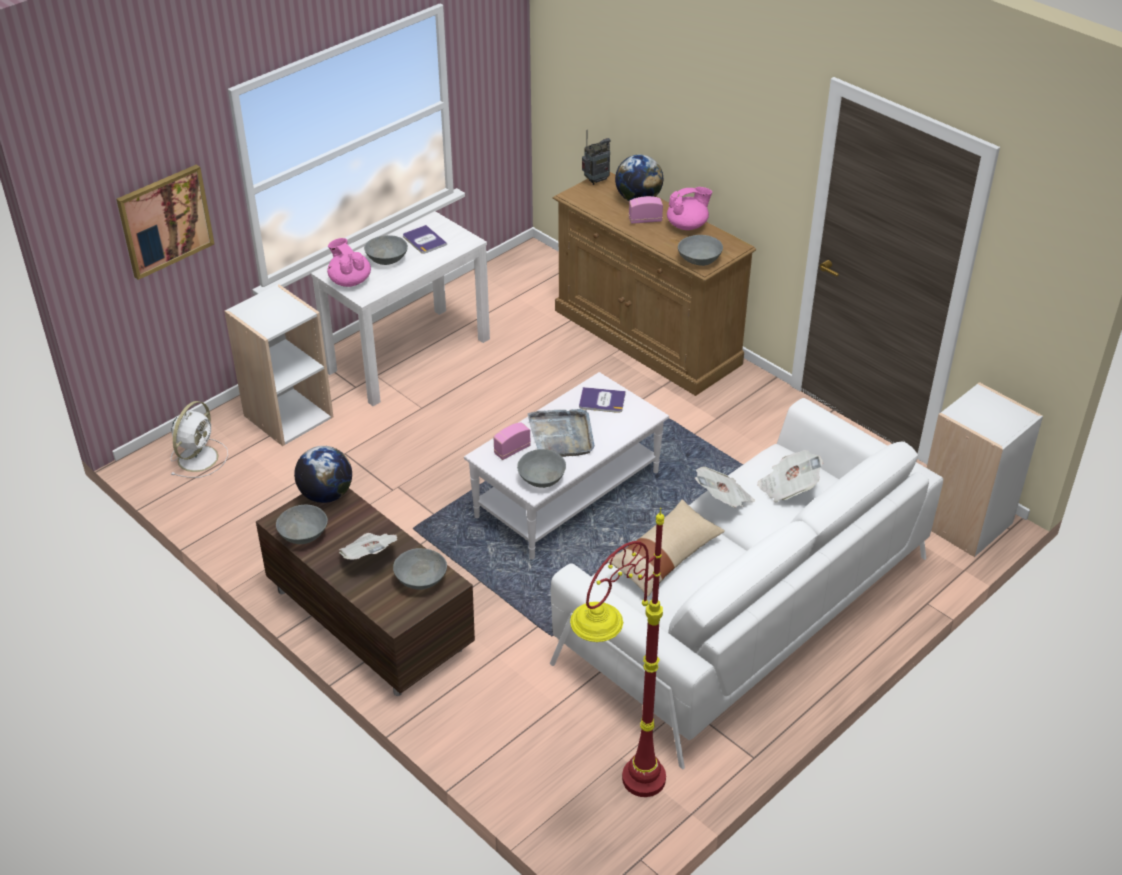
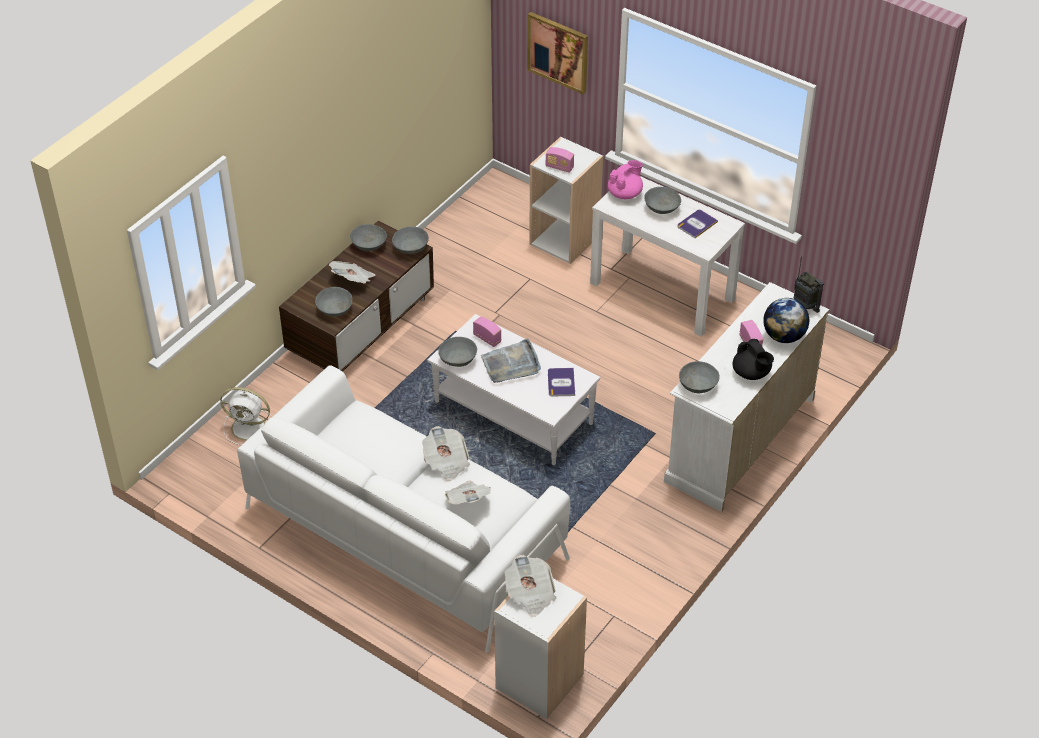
camera: 80 degrees right, 5 degrees up
white fan [171,401,228,478] -> white fan moved to [220,387,273,445]
globe [294,446,352,503] -> grey bowl [392,227,429,254]
brown cabinet [552,172,756,396] -> white cabinet [664,282,830,512]
red floor lamp [570,508,666,797] -> none
beige pillow [608,499,725,596] -> none
pink teapot [667,187,712,230] -> black teapot [732,339,774,380]
none -> newspaper [505,555,556,617]
none -> radio [545,147,574,173]

